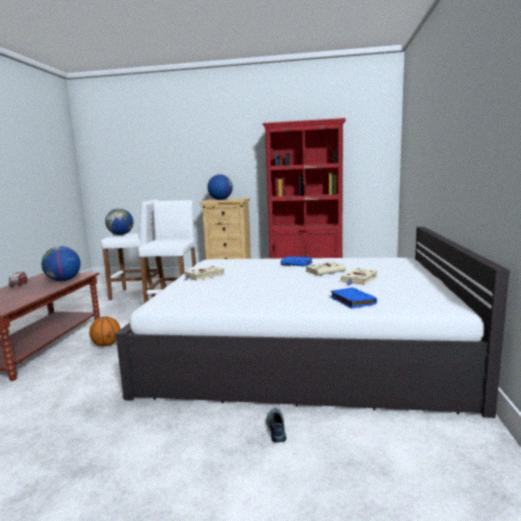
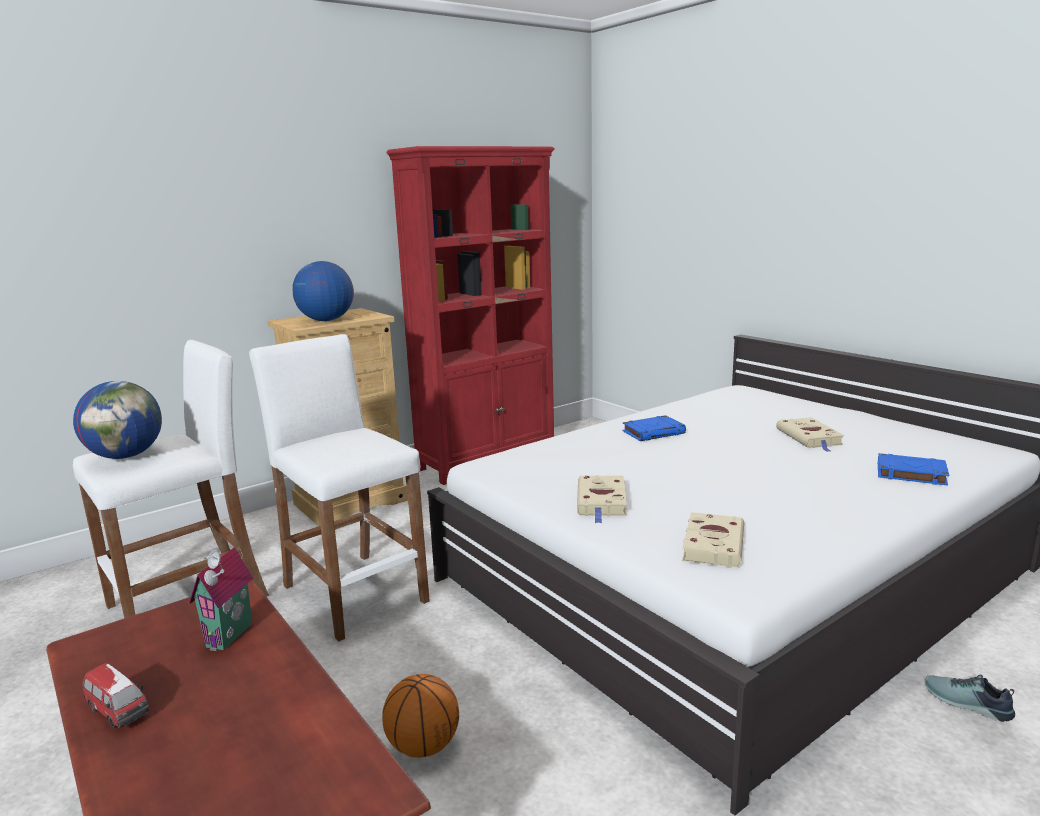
camera: 45 degrees left, 5 degrees up
globe [41,246,81,281] -> toy house [189,547,253,651]
beige book [305,262,346,276] -> beige book moved to [682,512,744,568]

